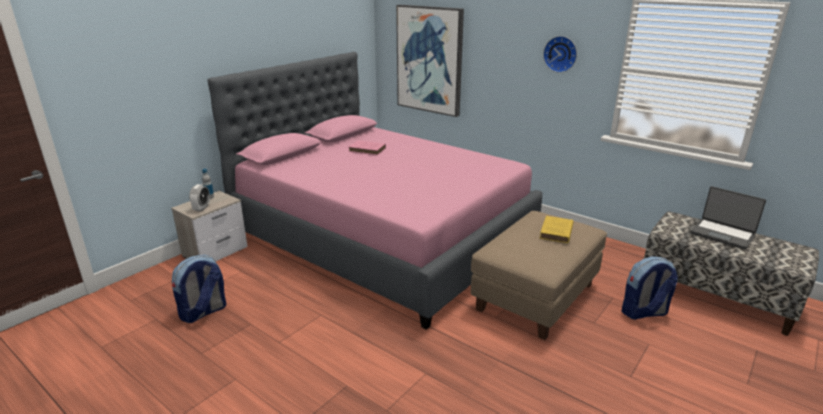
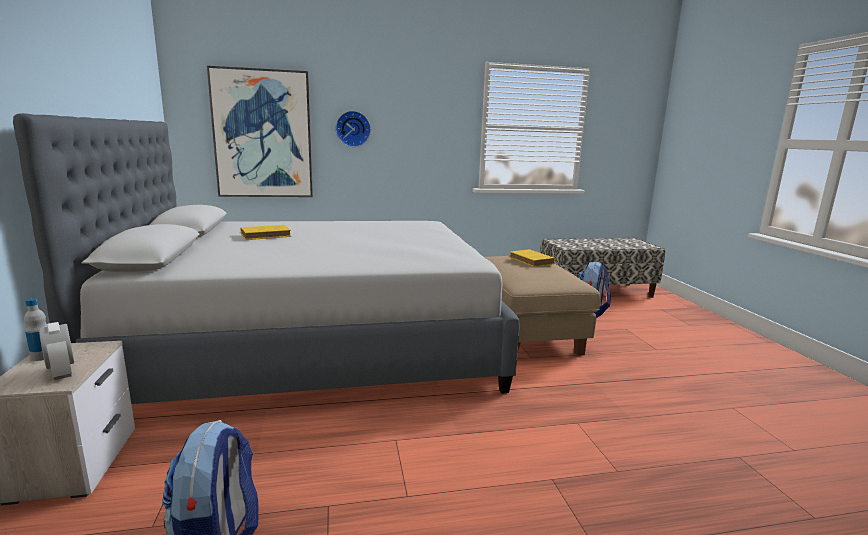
camera: 50 degrees left, 10 degrees down
pink bed [208,52,542,330] -> grey bed [13,113,519,404]
pink book [349,140,386,155] -> yellow book [241,225,291,240]
wall clock [543,36,577,73] -> wall clock moved to [335,111,371,147]
laptop [691,186,766,250] -> none

